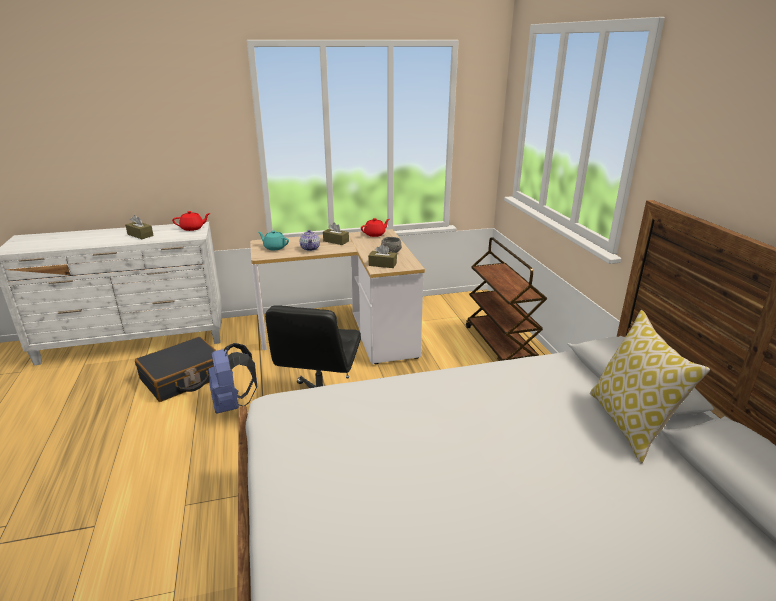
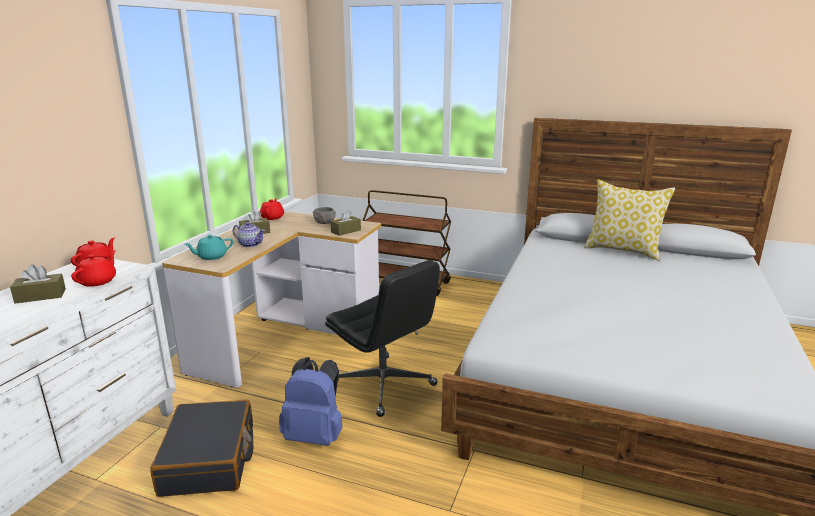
camera: 55 degrees left, 5 degrees down
none -> red teapot [71,250,116,287]

